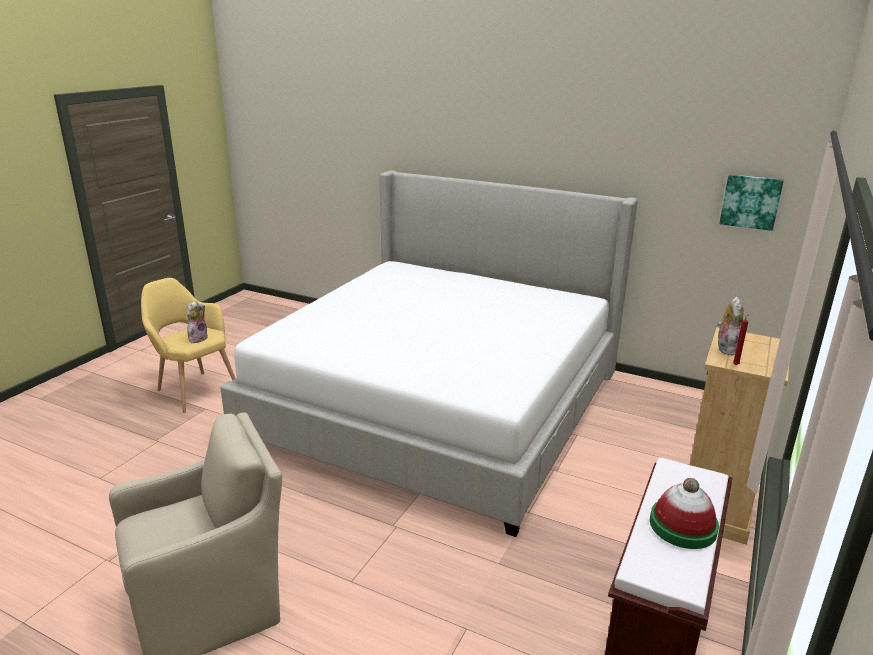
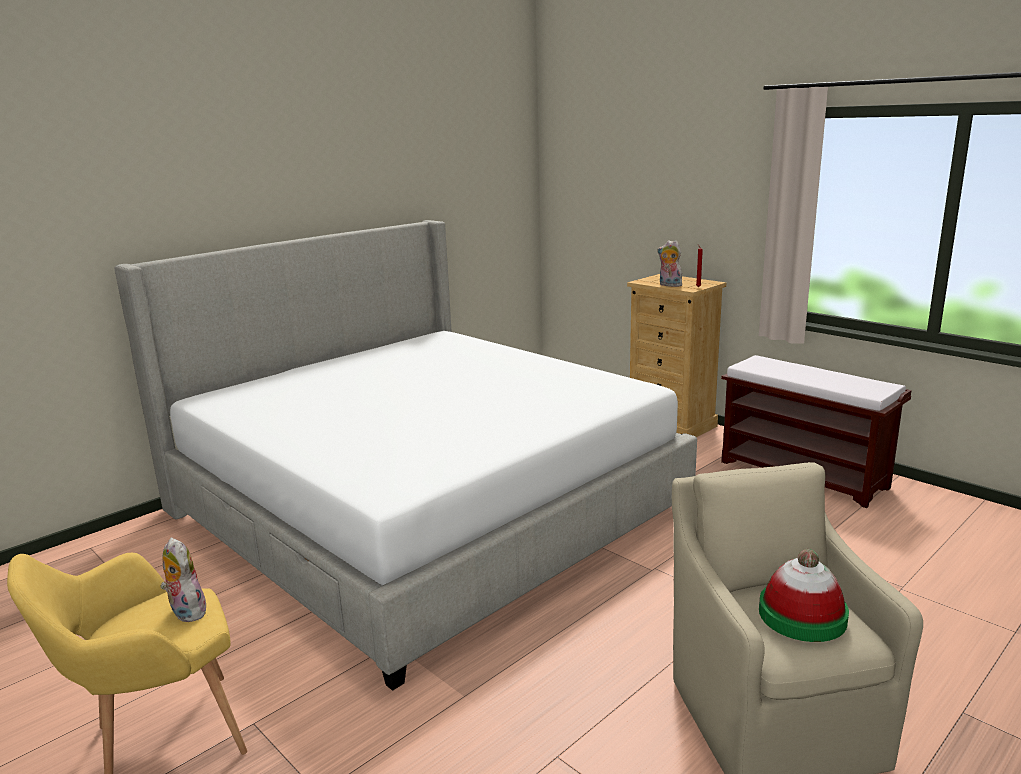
camera: 70 degrees left, 5 degrees down
hat [650,478,719,549] -> hat moved to [759,549,849,642]
picture [719,174,784,231] -> none

